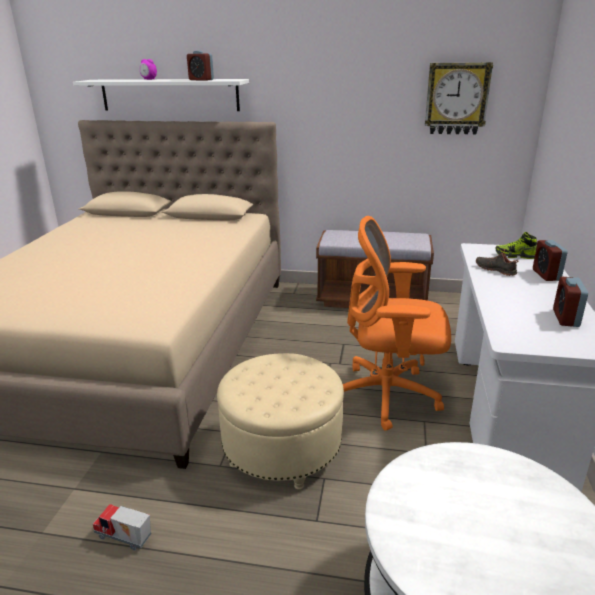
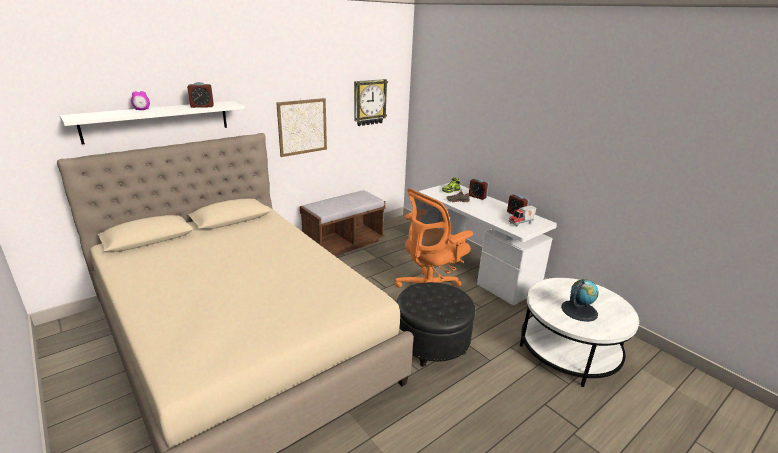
camera: 50 degrees left, 0 degrees up
toy truck [93,504,151,550] -> toy truck moved to [509,205,536,227]
beige ottoman [217,353,344,490] -> black ottoman [397,282,475,367]
none -> picture [277,98,327,157]
none -> globe [561,279,599,322]

